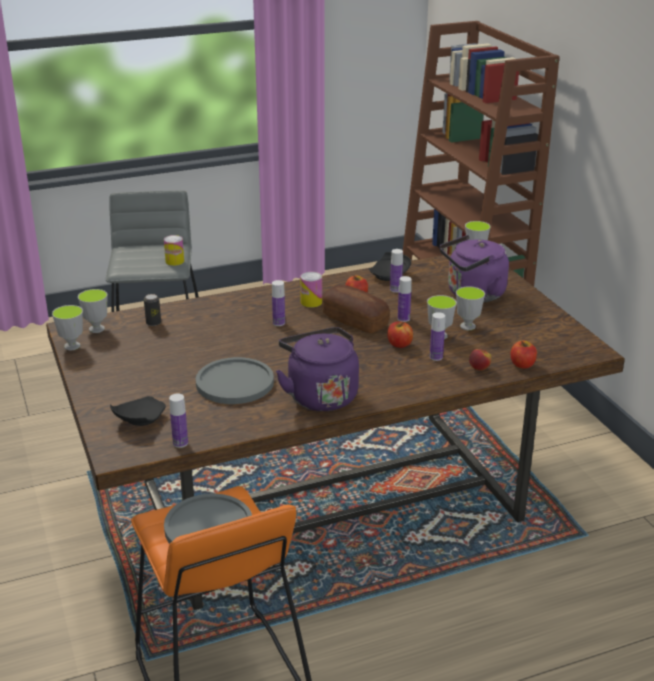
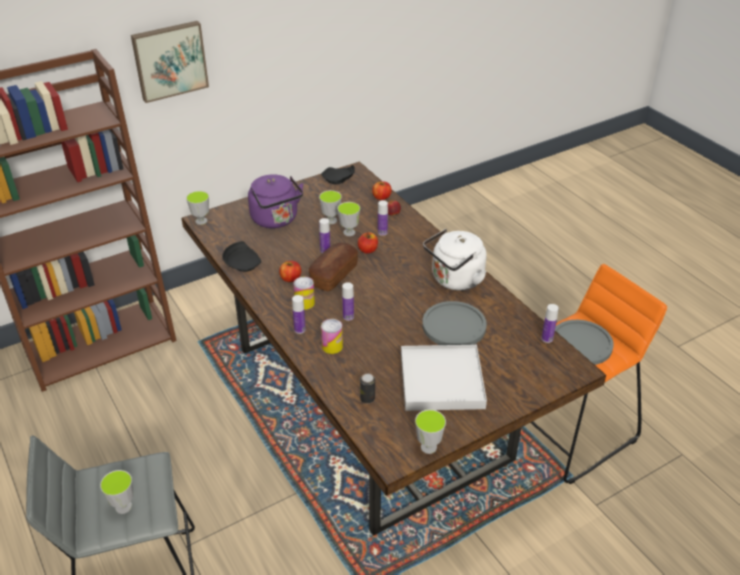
camera: 100 degrees left, 10 degrees up
cup [78,289,107,333] -> cup moved to [100,470,133,514]
black plate [110,396,166,426] -> black plate moved to [321,165,355,184]
can [164,235,184,266] -> can moved to [321,319,343,354]
purple kettle [276,327,359,411] -> white kettle [423,229,487,291]
bottle [390,249,403,293] -> bottle moved to [292,295,306,334]
none -> picture [131,21,209,103]
none -> white tray [401,345,487,411]

